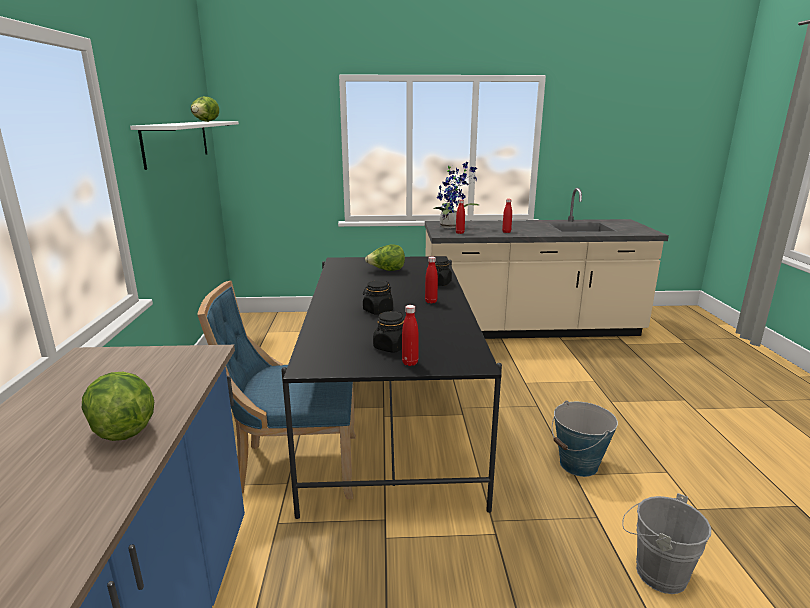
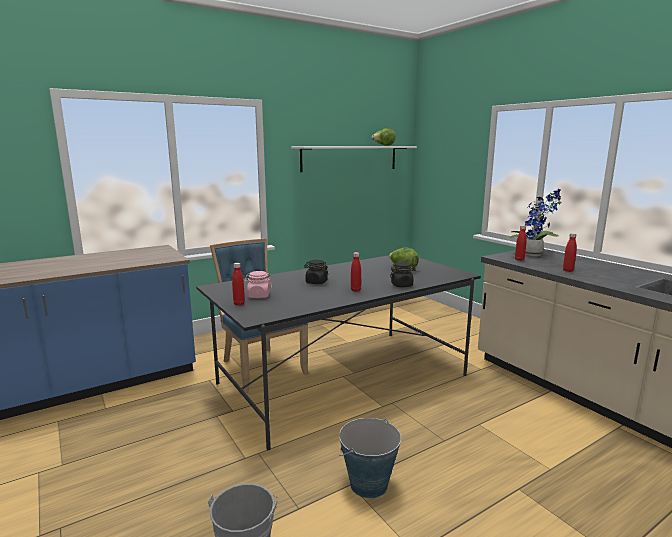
camera: 60 degrees right, 5 degrees down
lettuce [82,372,154,441] -> none
black jar [373,311,404,353] -> pink jar [244,271,272,298]

